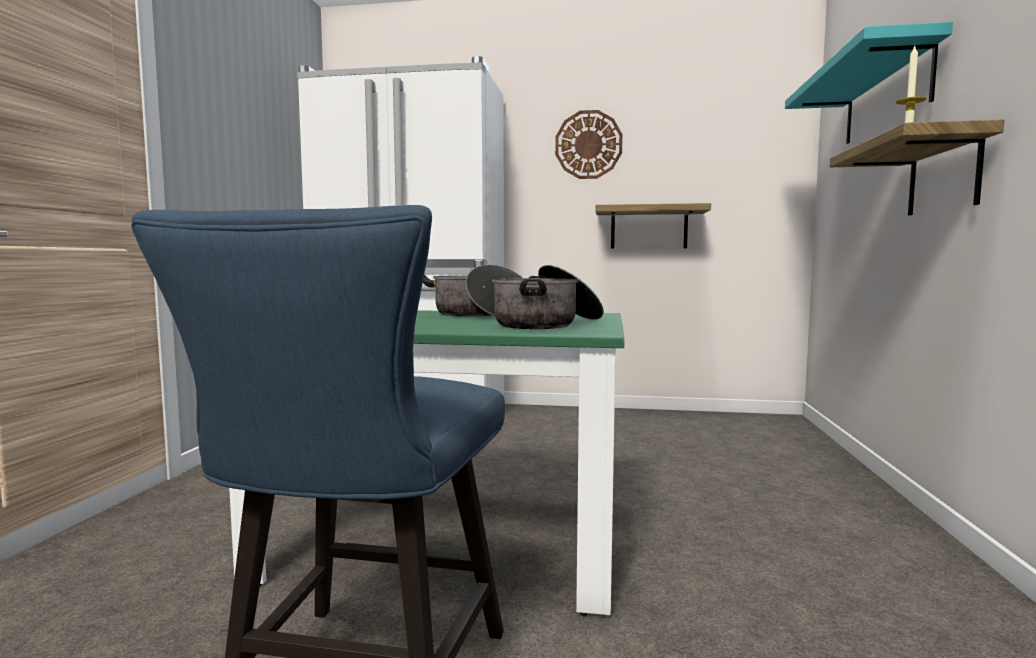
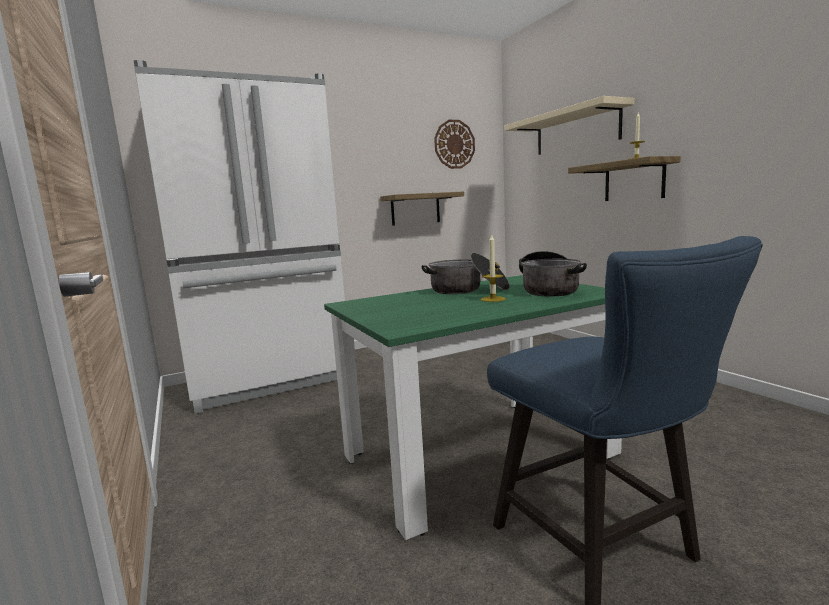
camera: 35 degrees left, 5 degrees up
wall clock [555,110,623,179] -> wall clock moved to [434,120,475,169]
turquoise shelf [785,22,953,144] -> beige shelf [504,96,634,155]
none -> candle [481,233,505,302]

